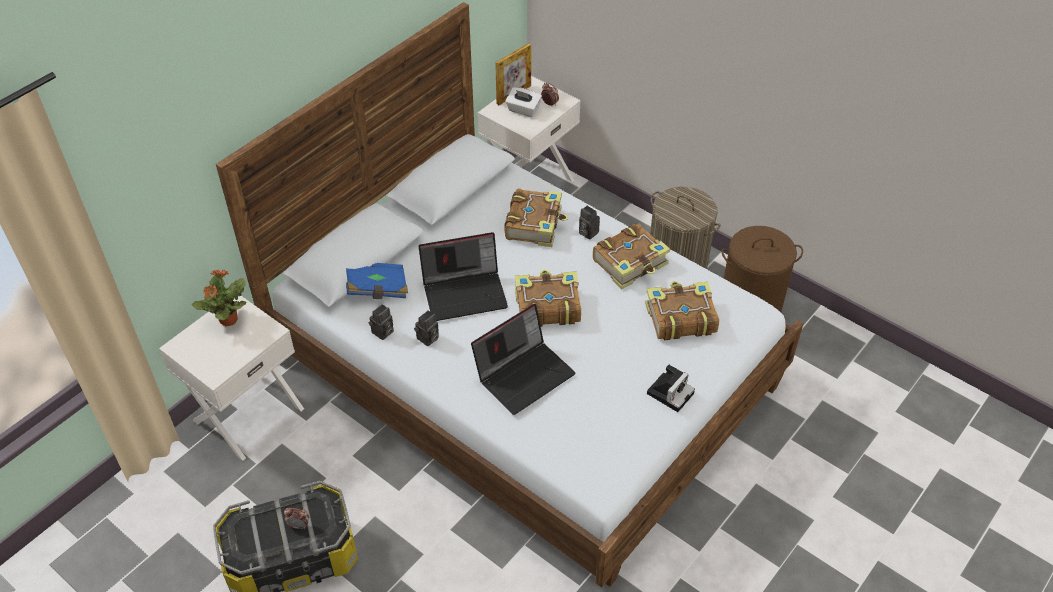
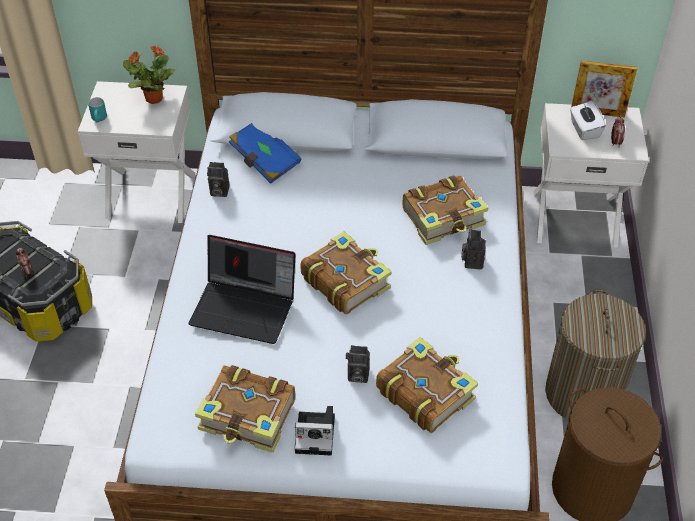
camera: 55 degrees right, 0 degrees up
camera [414,310,439,346] -> camera moved to [346,345,370,383]
laptop [418,232,508,321] -> none
book [593,224,670,289] -> book moved to [195,365,295,453]
none -> turquoise mug [88,97,107,123]

